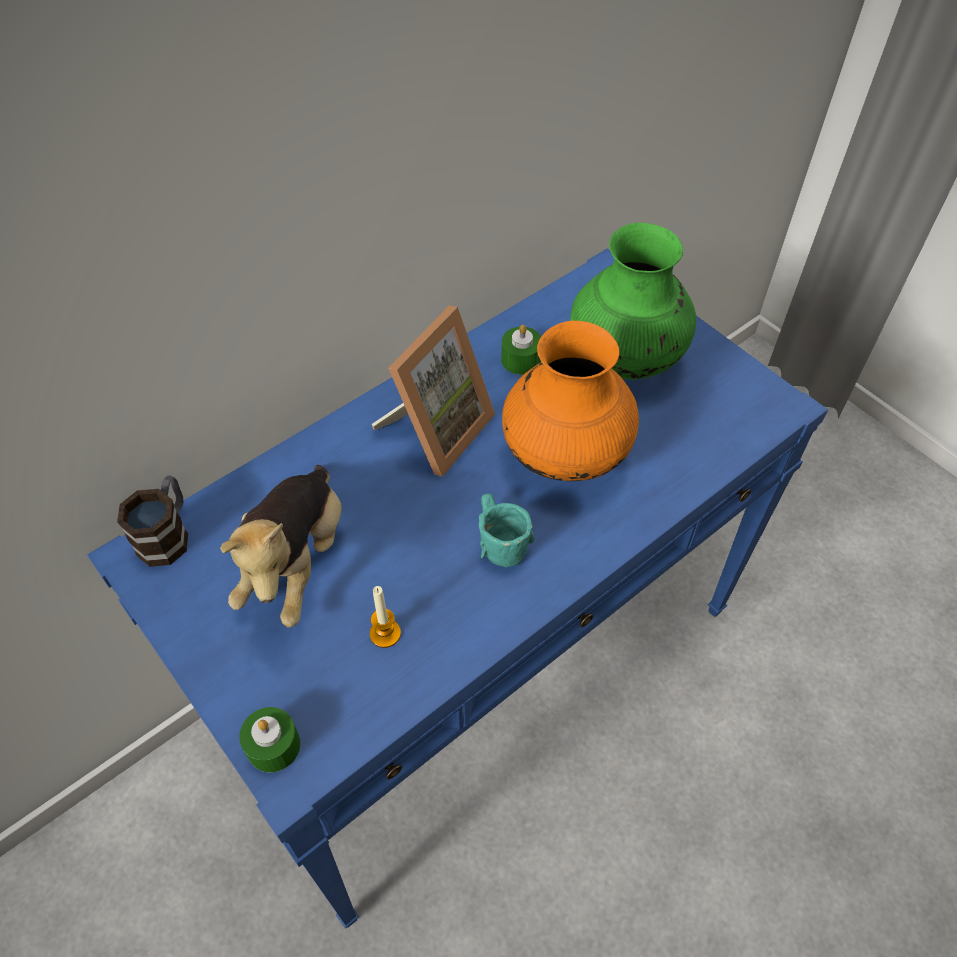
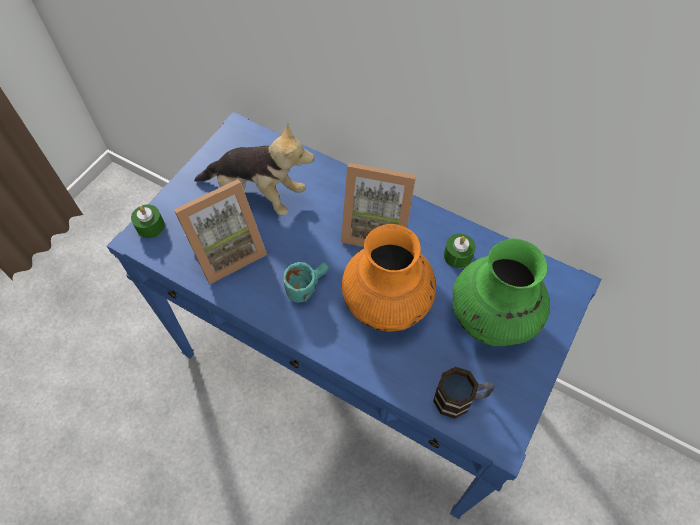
camera: 70 degrees right, 5 degrees up
mug [117,476,188,567] -> mug moved to [433,367,494,419]
plush toy [220,465,342,628] -> plush toy turned 150 degrees counterclockwise [194,122,314,216]
candle [370,586,401,648] -> picture frame [174,179,267,284]

